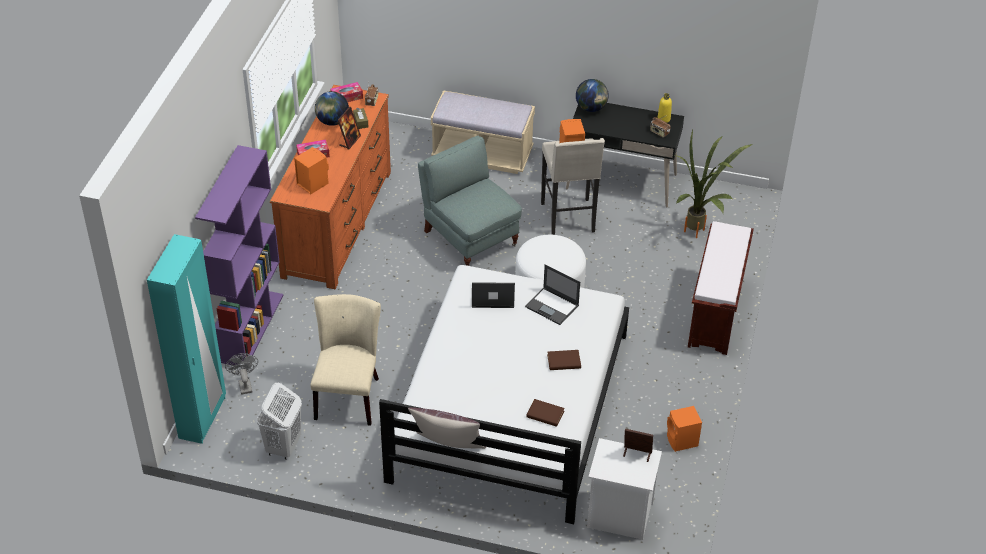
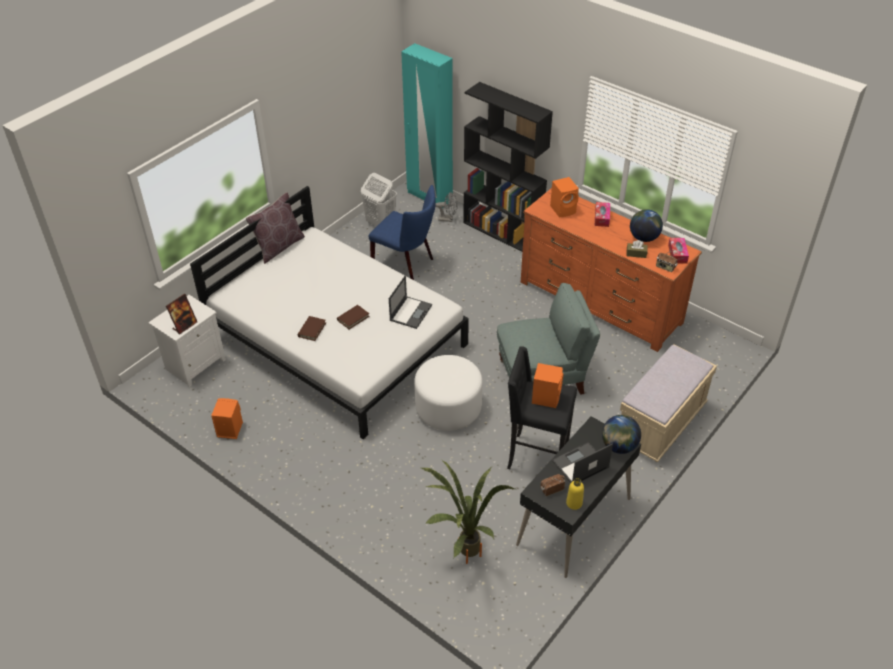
camera: 115 degrees right, 0 degrees up
purple bookcase [195,145,283,367] -> black bookcase [463,82,553,252]
beige chair [310,294,381,426] -> blue chair [368,185,436,280]
picture frame [337,107,361,149] -> none
laptop [525,264,580,325] -> laptop moved to [552,442,613,483]
brown book [526,399,565,427] -> brown book moved to [337,305,370,329]
beige stool [541,138,605,235] -> black stool [507,346,577,469]
brown bench [688,221,754,355] -> none

